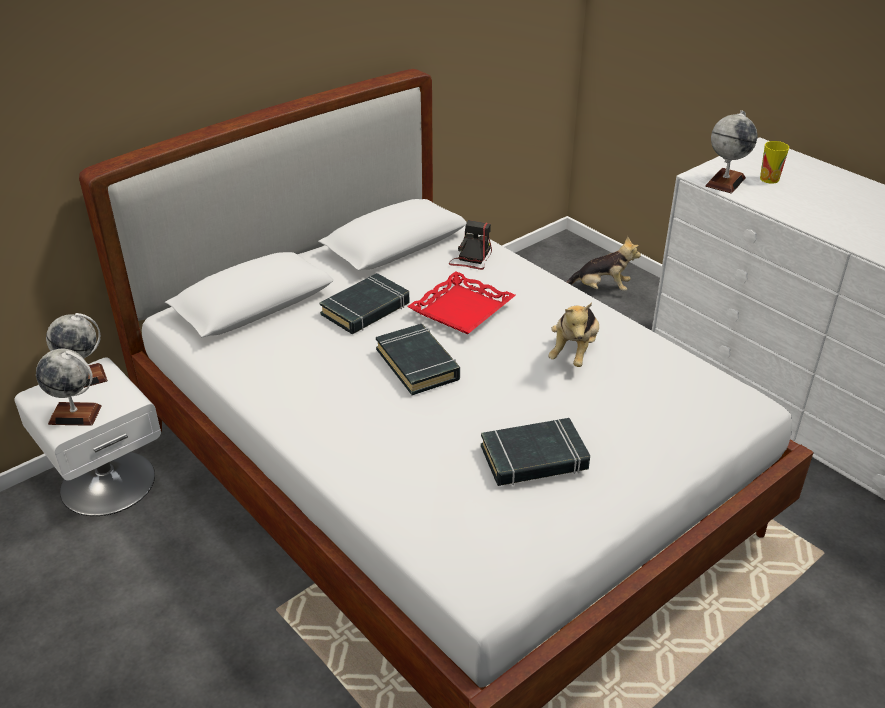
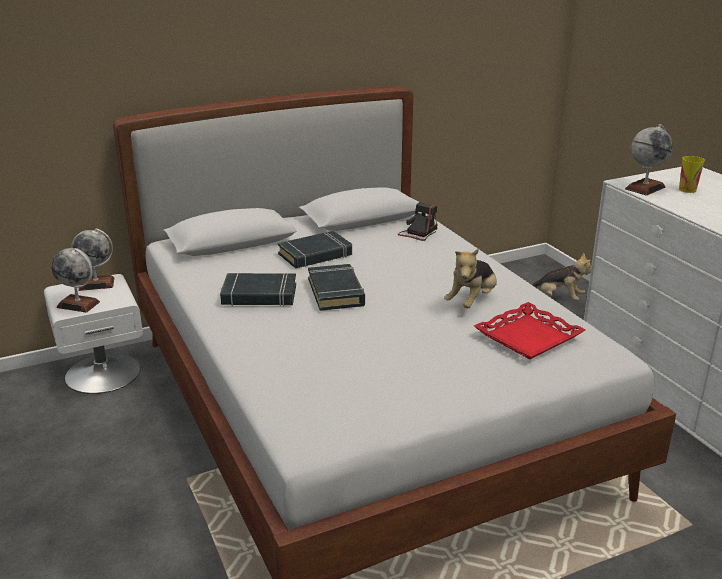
camera: 15 degrees right, 10 degrees down
red tray [407,271,516,334] -> red tray moved to [474,302,586,359]
black book [481,418,590,486] -> black book moved to [220,273,296,306]

